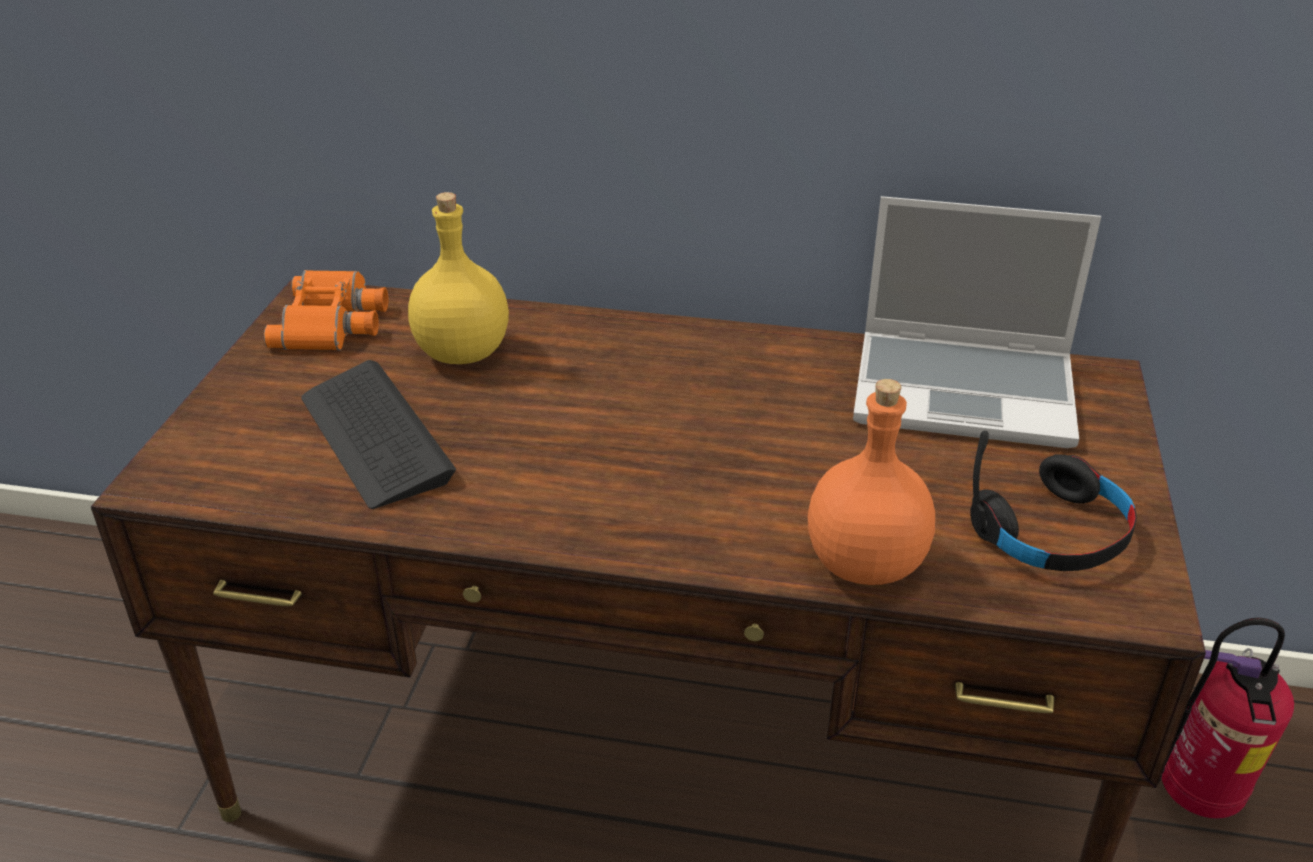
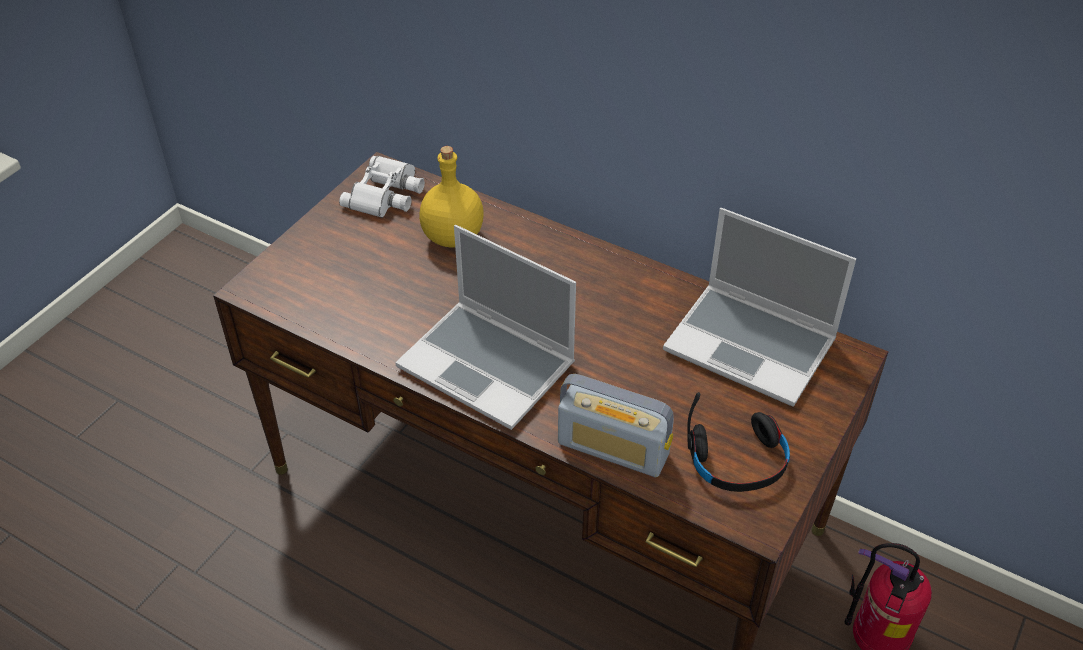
camera: 20 degrees right, 10 degrees up
orange binoculars [264,270,388,350] -> white binoculars [339,156,425,218]
keyboard [301,360,456,509] -> none
orange bottle [808,379,935,585] -> radio [558,374,674,477]
none -> laptop [395,225,576,430]

